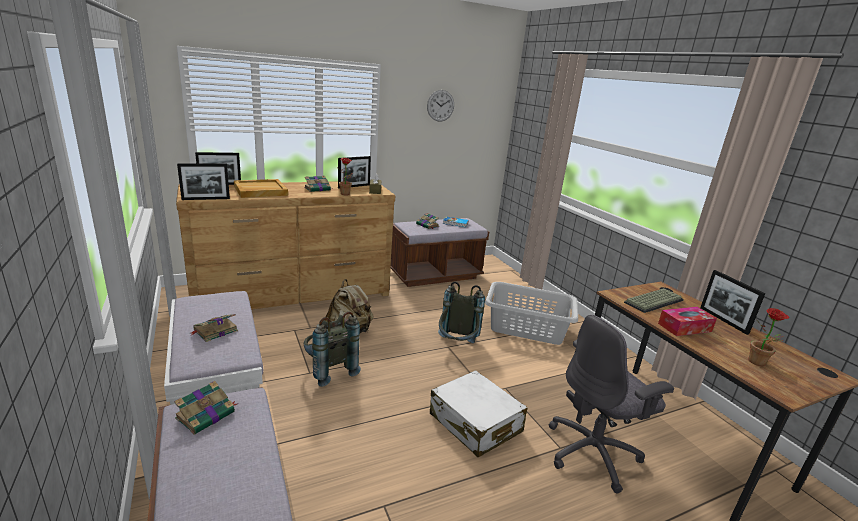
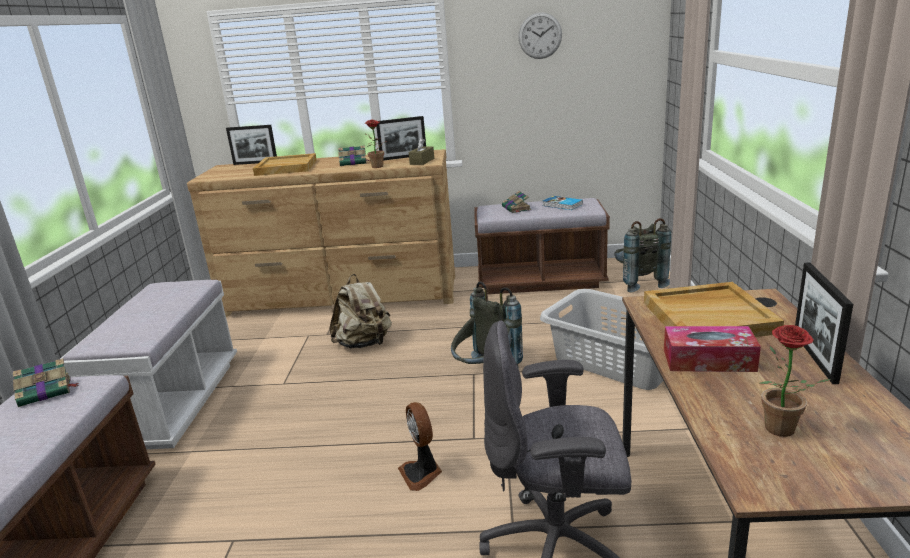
camera: 30 degrees right, 0 degrees up
picture frame [177,163,230,200] -> none
book [189,314,238,342] -> none
grey backpack [304,311,361,387] -> grey backpack moved to [615,218,671,292]
white suitcase [430,370,527,457] -> fan [398,402,442,491]
keyboard [624,288,684,313] -> beige tray [644,282,784,337]

